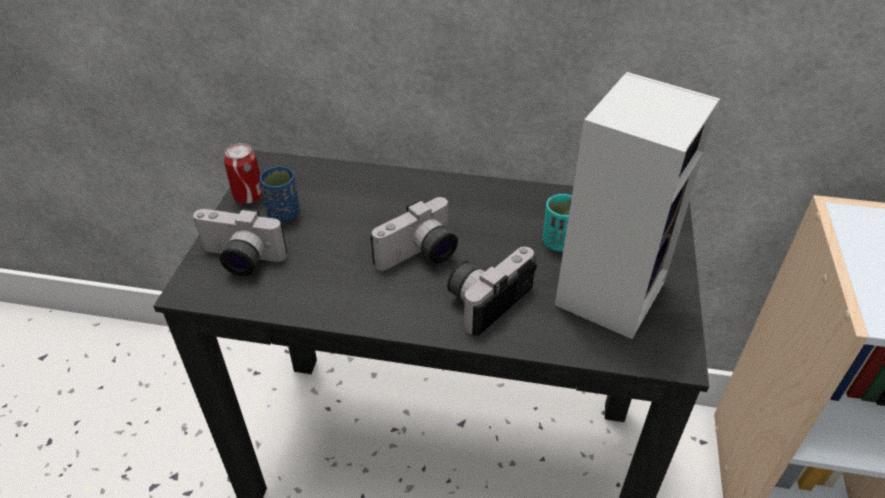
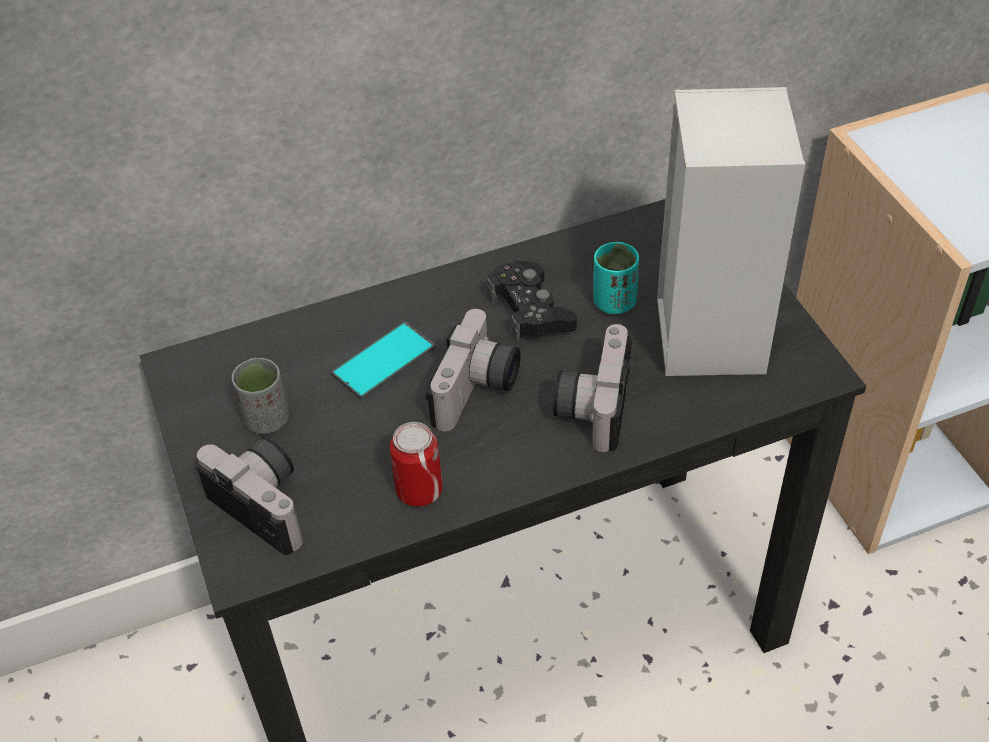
camera: 30 degrees left, 5 degrees up
camera [192,208,287,276] -> camera turned 120 degrees counterclockwise [195,437,303,555]
can [224,143,263,204] -> can moved to [390,422,443,507]
blue cup [260,166,300,222] -> grey cup [232,358,289,434]
none -> phone [332,322,435,400]
none -> black game controller [487,260,577,343]

